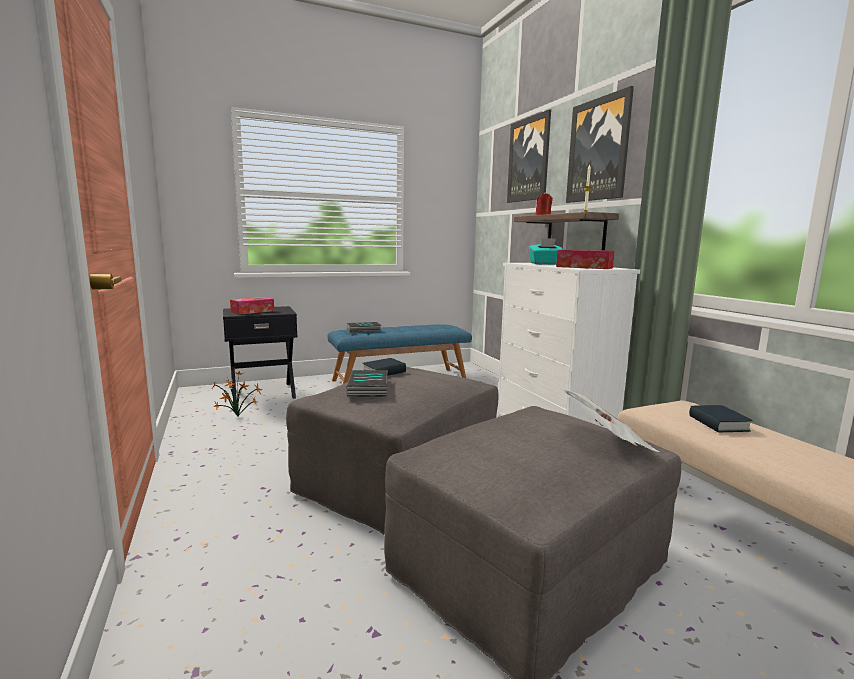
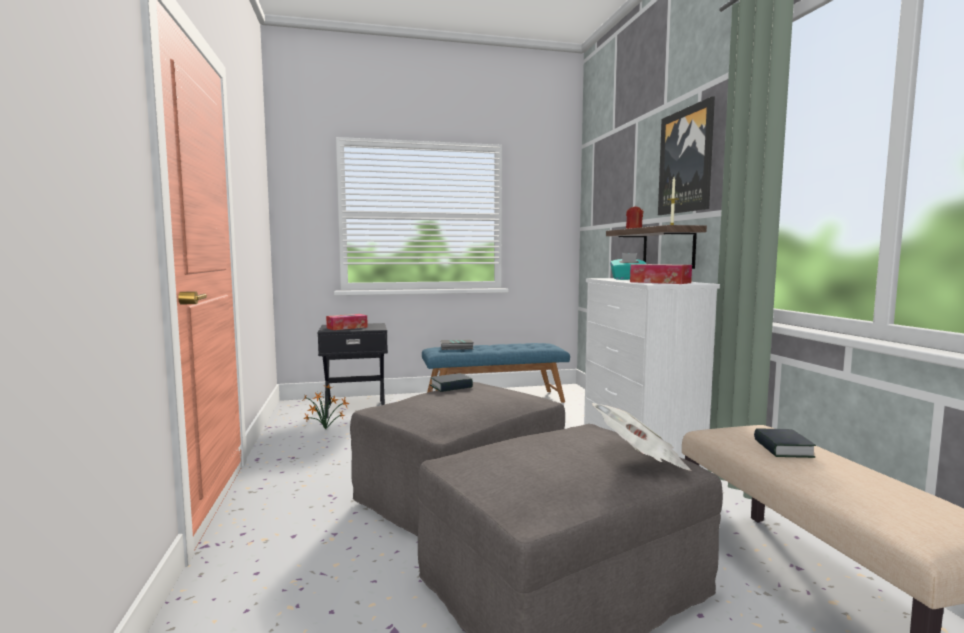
camera: 10 degrees right, 5 degrees down
book [346,370,388,397] -> none
picture [507,109,551,203] -> none

